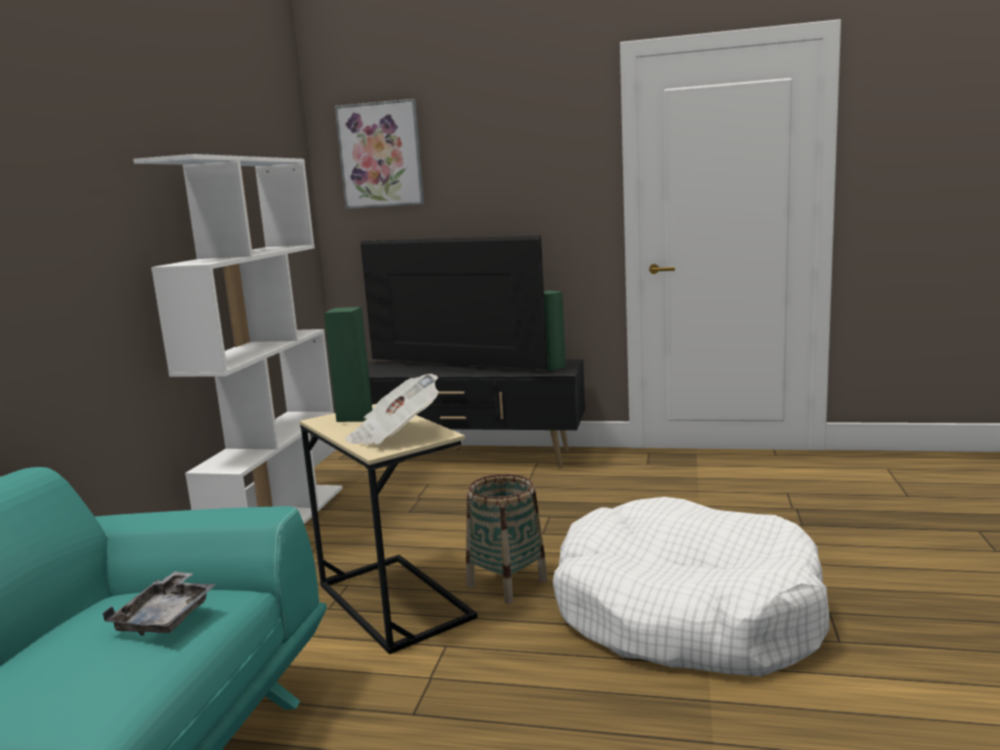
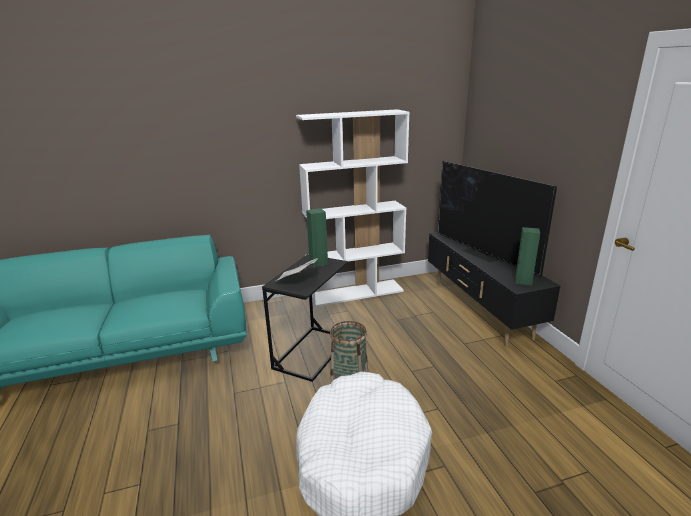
camera: 60 degrees right, 10 degrees up
grey tray [102,571,216,636] -> none
beige side table [300,404,477,654] -> black side table [262,254,348,382]
picture [335,99,425,209] -> none
television [361,235,548,373] -> television turned 150 degrees clockwise [438,161,557,276]

